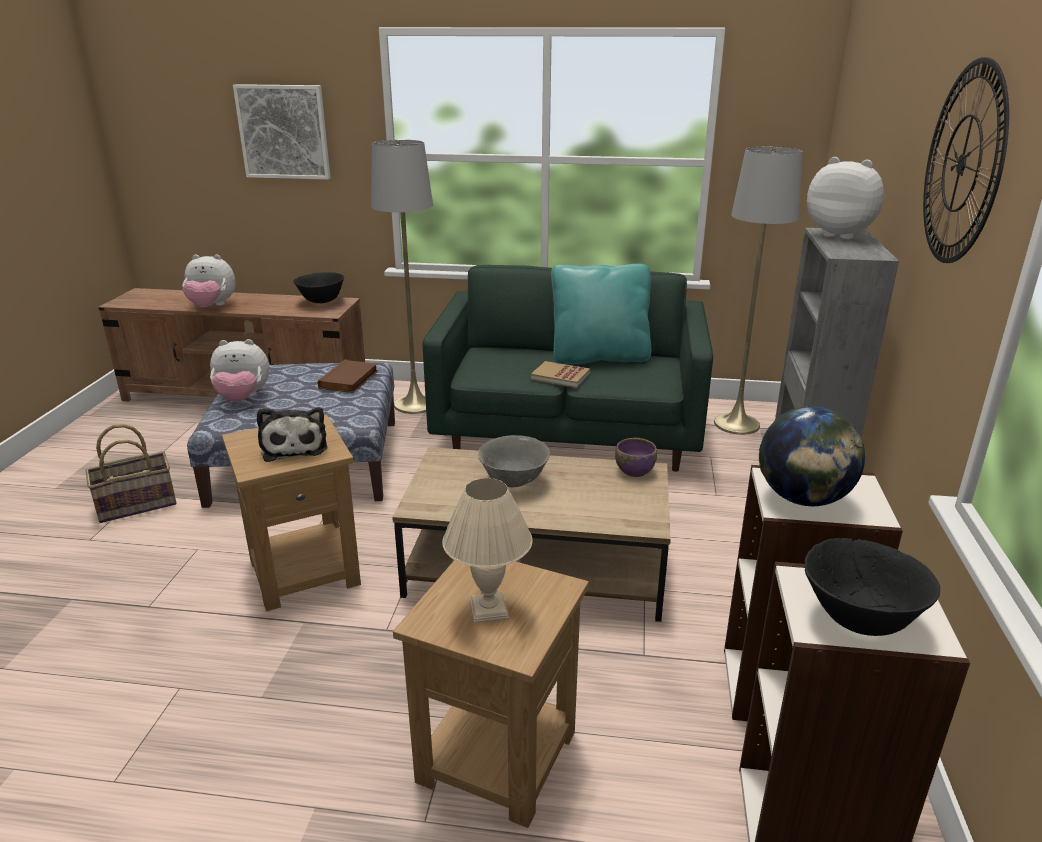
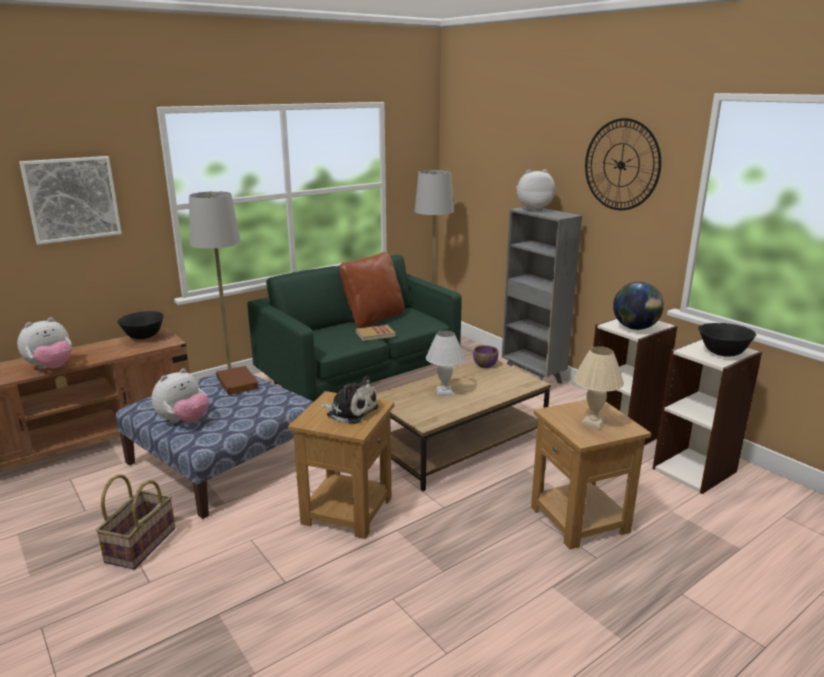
camera: 45 degrees left, 5 degrees down
grey bowl [478,435,550,487] -> white table lamp [426,331,465,396]
turquoise pillow [551,264,651,364] -> brown pillow [340,252,404,328]

